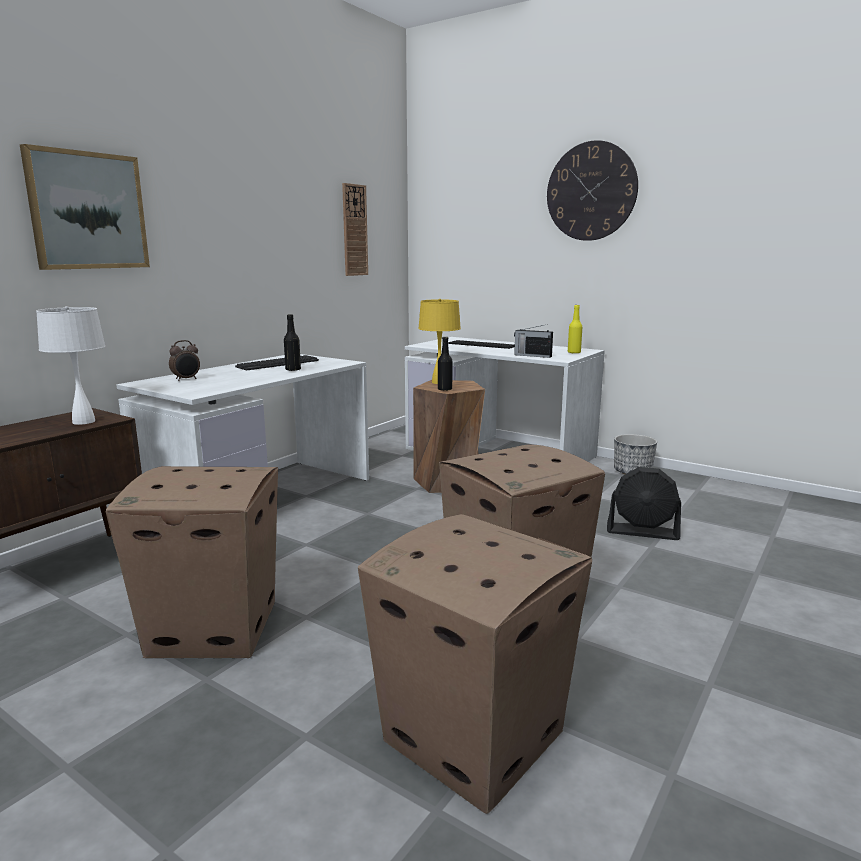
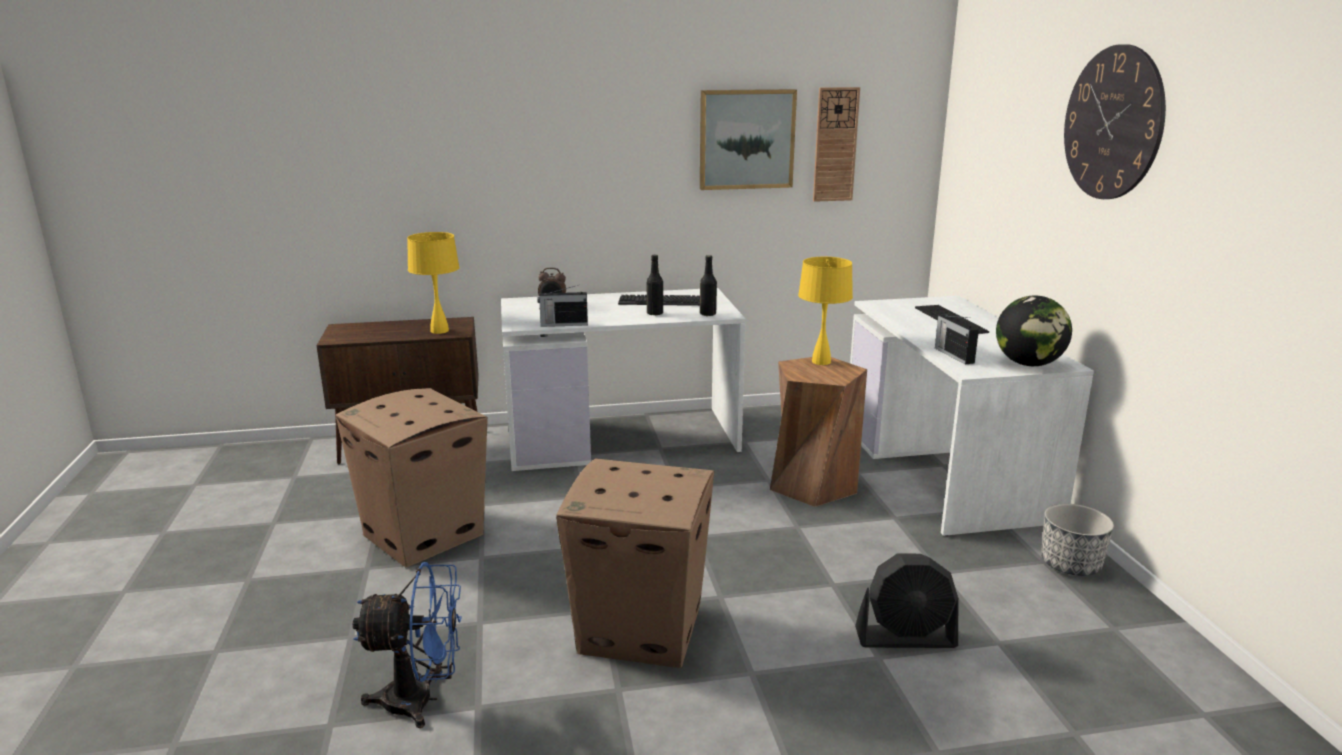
camera: 45 degrees right, 5 degrees up
picture [20,144,150,270] -> picture moved to [700,89,797,190]
white table lamp [36,306,105,425] -> yellow table lamp [407,232,460,334]
cardboard box [358,514,592,814] -> blue fan [353,562,462,728]
black bottle [438,337,453,391] -> black bottle moved to [700,255,717,316]
yellow bottle [568,305,582,353] -> globe [996,296,1072,366]
black fan [607,467,681,540] -> black fan turned 60 degrees counterclockwise [855,554,959,648]
none -> radio [537,285,588,327]

